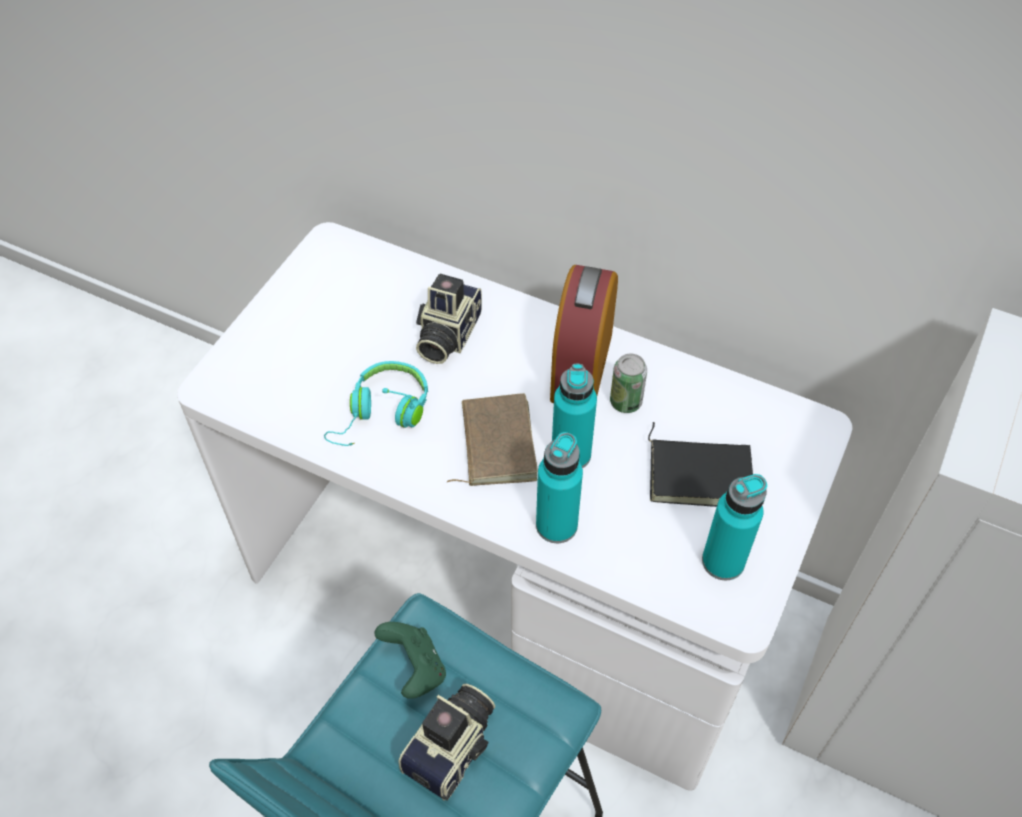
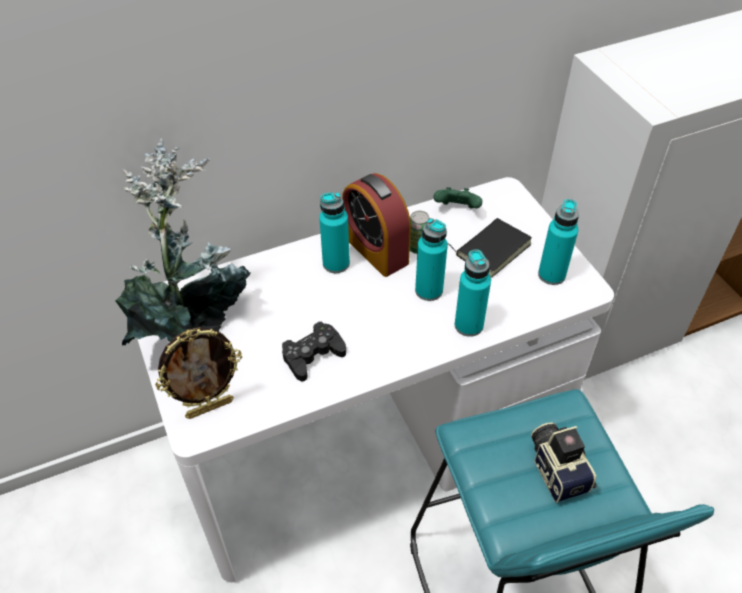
camera: 50 degrees left, 5 degrees down
turquoise headphones [324,361,428,446] -> black game controller [282,321,346,381]
green game controller [375,622,446,699] -> green game controller moved to [433,187,483,208]
camera [416,274,482,364] -> none
brown book [447,393,538,486] -> none
none -> potted plant [115,138,251,345]
none -> picture frame [155,327,242,419]
none -> turquoise bottle [319,192,350,273]

